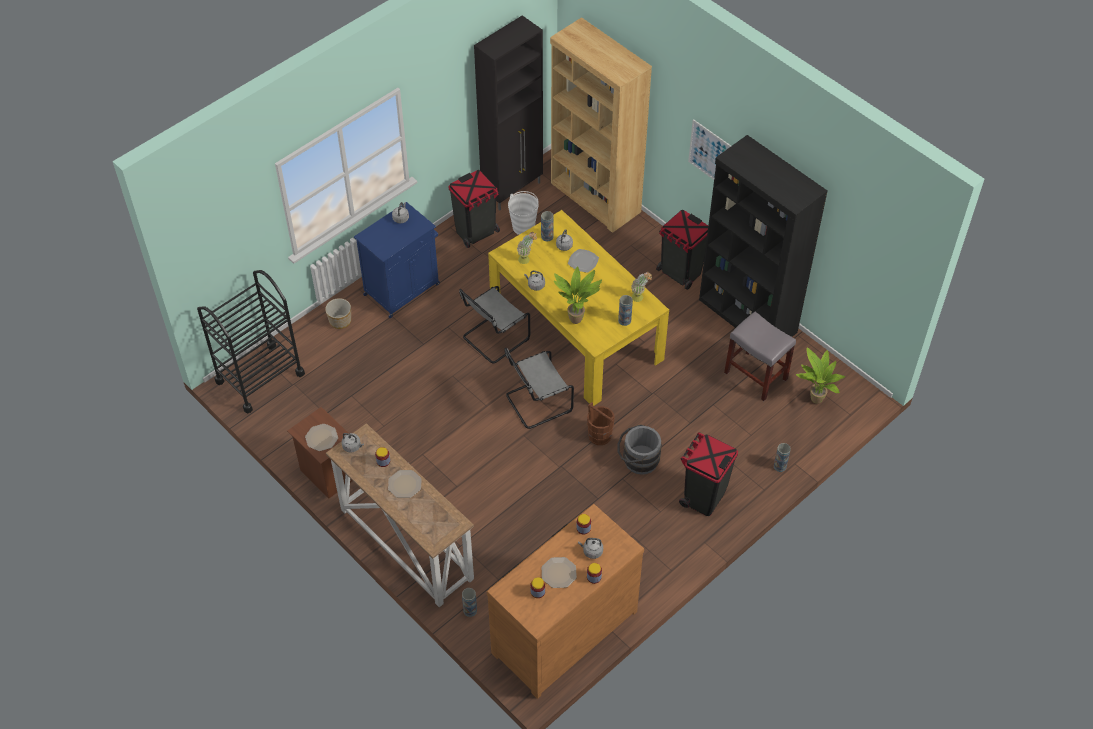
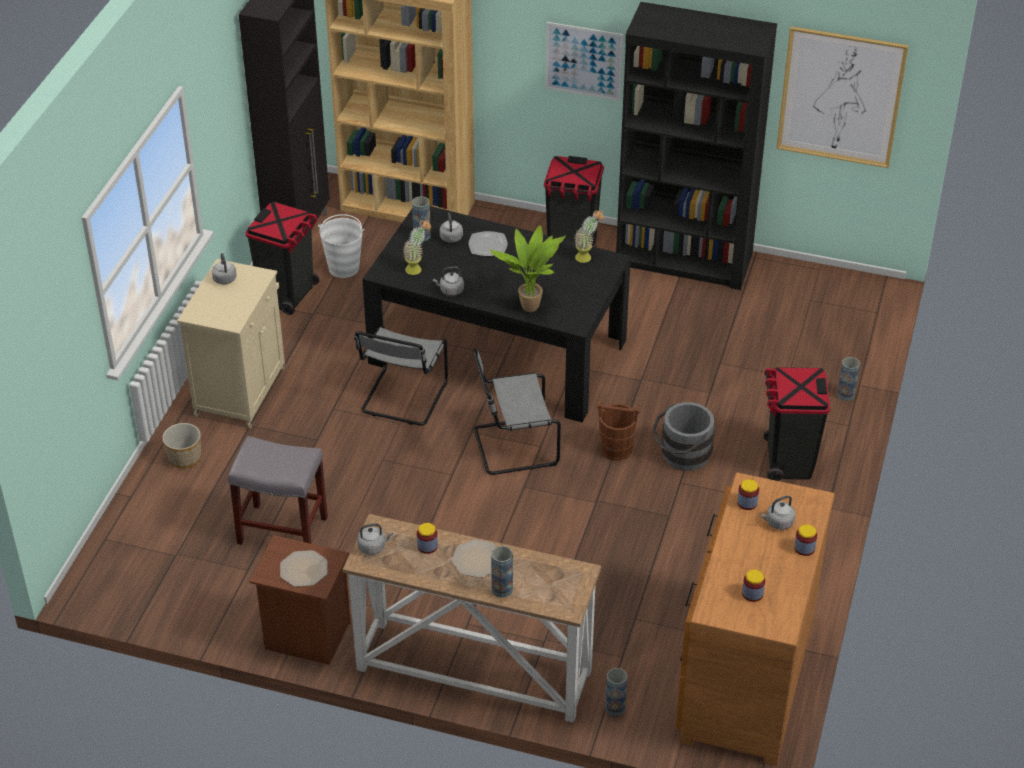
camera: 30 degrees left, 10 degrees down
black cart [197,270,305,414] -> none
blue cabinet [354,202,440,318] -> beige cabinet [177,259,285,429]
yellow dining table [488,210,669,406] -> black dining table [362,206,631,423]
grey chair [504,348,574,429] -> grey chair turned 45 degrees clockwise [473,348,561,475]
plate [541,557,577,588] -> none
vase [618,295,633,326] -> vase moved to [491,546,513,598]
grey stool [724,312,796,401] -> grey stool moved to [228,436,328,545]
potted plant [796,348,845,404] -> none
none -> picture [776,26,909,168]

